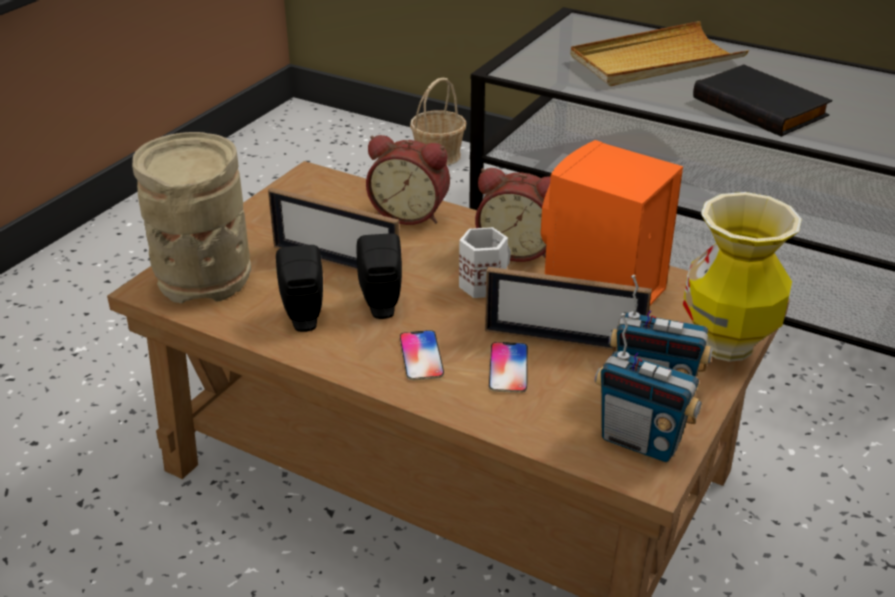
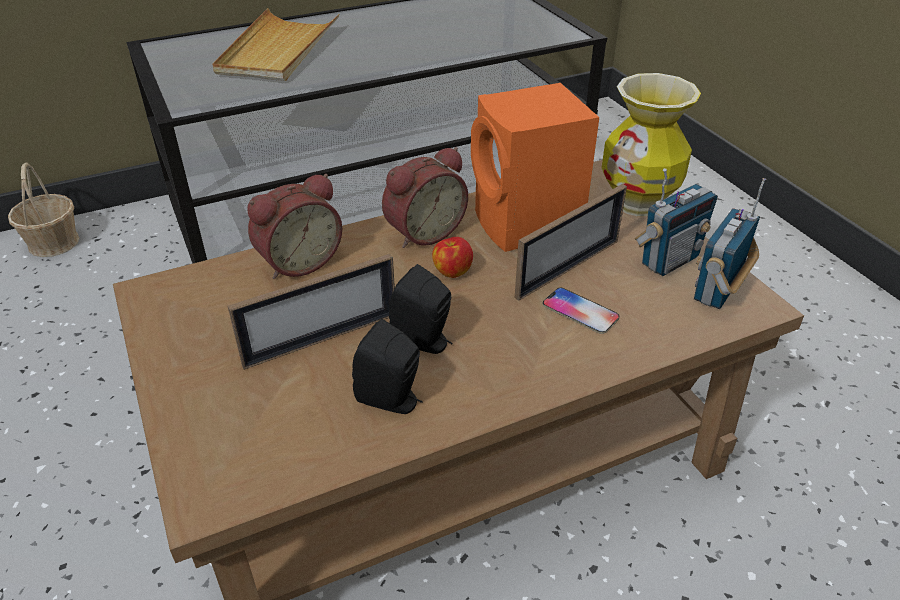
camera: 55 degrees left, 5 degrees up
beige vase [132,132,251,304] -> none
phone [400,330,444,380] -> none
white mug [459,227,511,298] -> apple [432,237,473,278]
radio [595,313,702,462] -> radio turned 150 degrees clockwise [694,178,766,309]
black book [693,64,832,137] -> none

